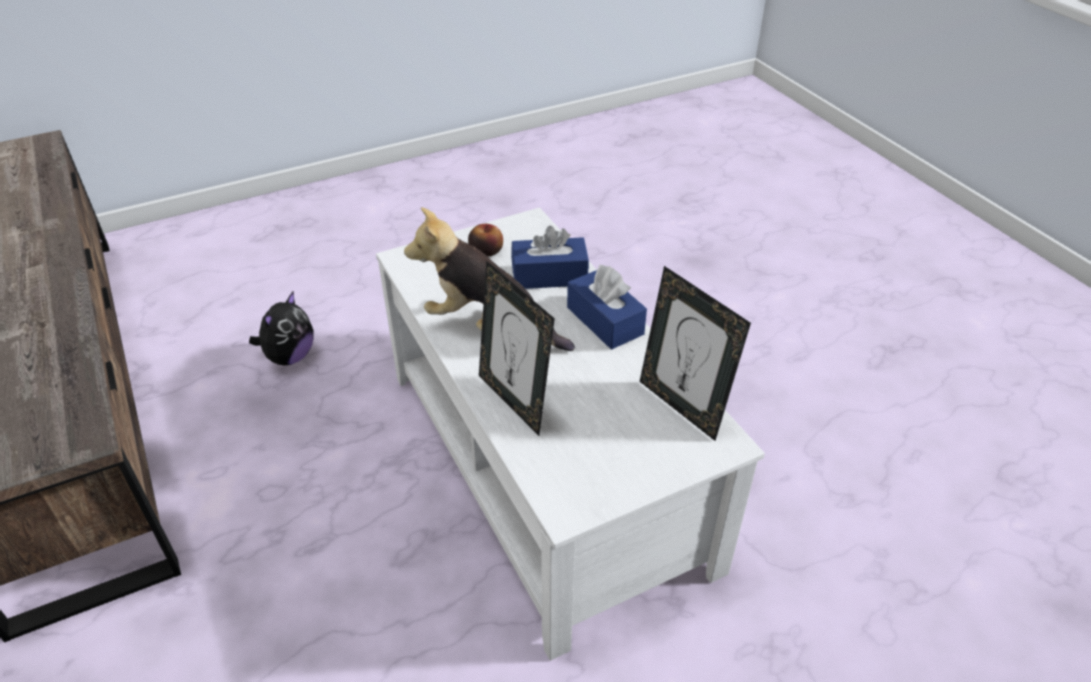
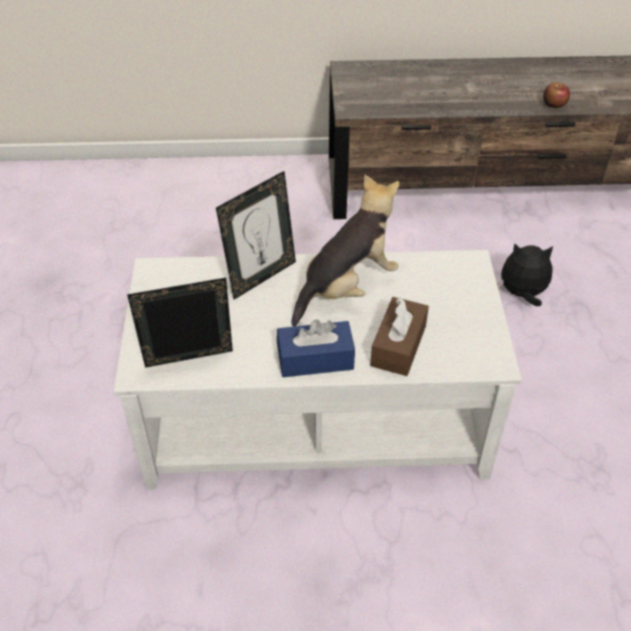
camera: 115 degrees right, 5 degrees up
plush toy [249,292,314,366] -> plush toy turned 135 degrees clockwise [498,243,553,306]
apple [468,224,503,257] -> apple moved to [543,82,570,108]
picture frame [479,261,555,436] -> picture frame turned 150 degrees clockwise [216,171,296,300]
blue tissue box [511,226,589,289] -> brown tissue box [370,297,429,376]

